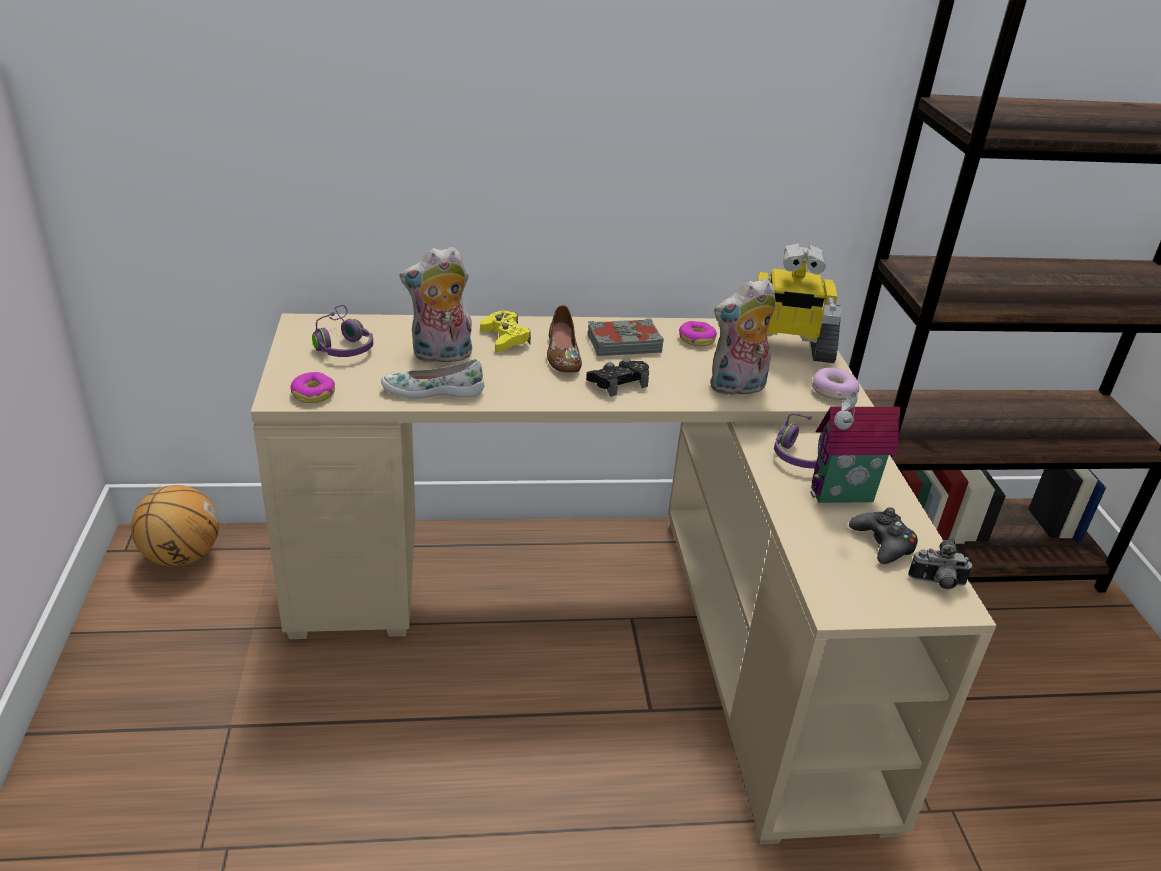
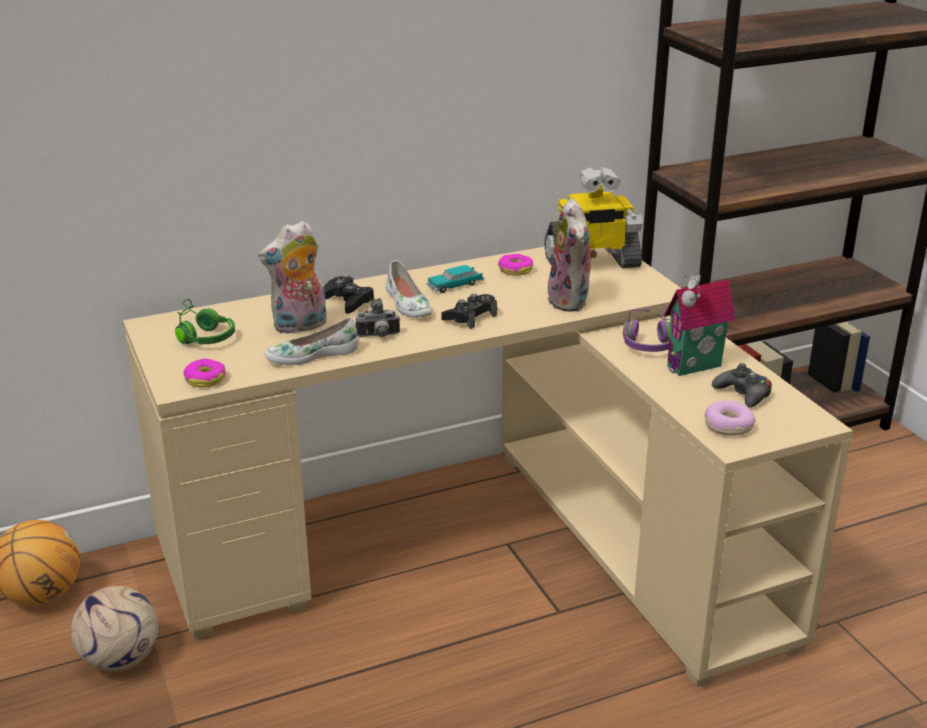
camera: 15 degrees left, 5 degrees down
purple headphones [312,305,373,357] -> green headphones [175,299,235,344]
yellow game controller [480,311,531,352] -> black game controller [323,276,374,314]
brown shoe [547,305,582,372] -> white shoe [386,260,432,318]
grey book [587,318,664,356] -> toy car [426,265,485,293]
plush toy [710,278,776,396] -> plush toy turned 60 degrees counterclockwise [548,198,598,312]
donut [812,368,859,400] -> donut moved to [705,401,756,436]
camera [908,538,973,590] -> camera moved to [356,298,400,337]
none -> football [71,586,159,671]

